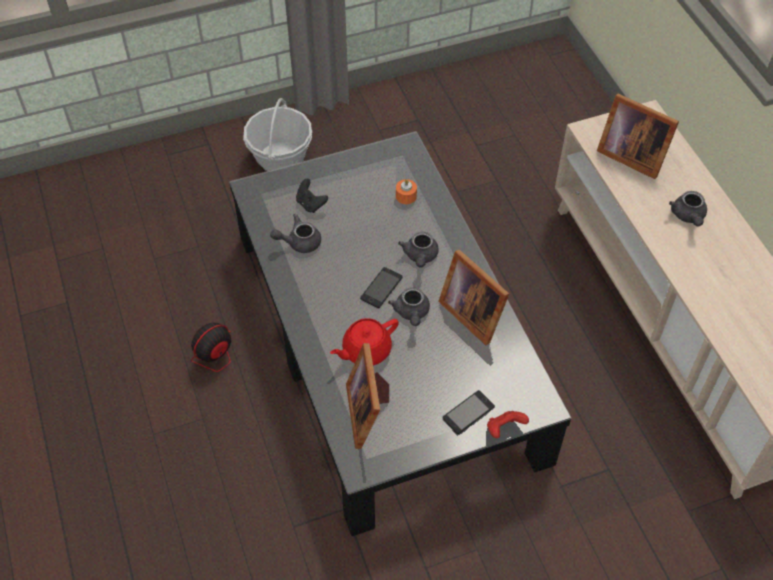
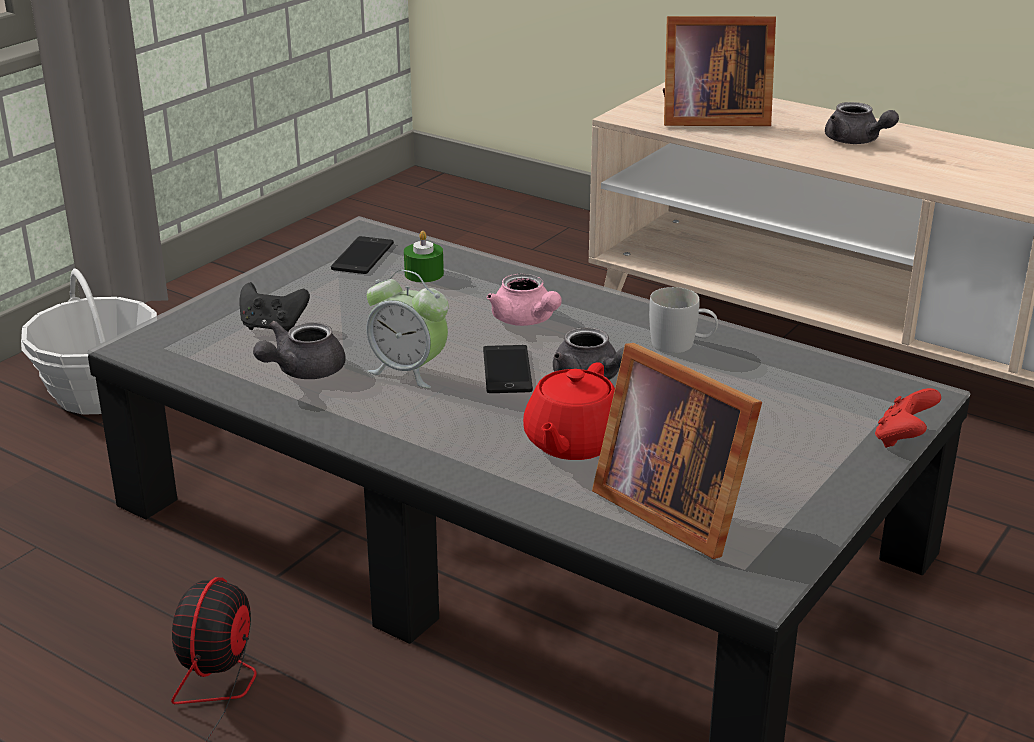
camera: 35 degrees left, 25 degrees down
orange candle [396,179,417,204] -> green candle [404,231,444,283]
grey teapot [398,232,439,268] -> pink teapot [487,274,562,326]
picture frame [438,250,509,345] -> white mug [649,287,718,353]
phone [443,390,495,434] -> phone moved to [331,236,394,274]
none -> alarm clock [366,270,448,388]

